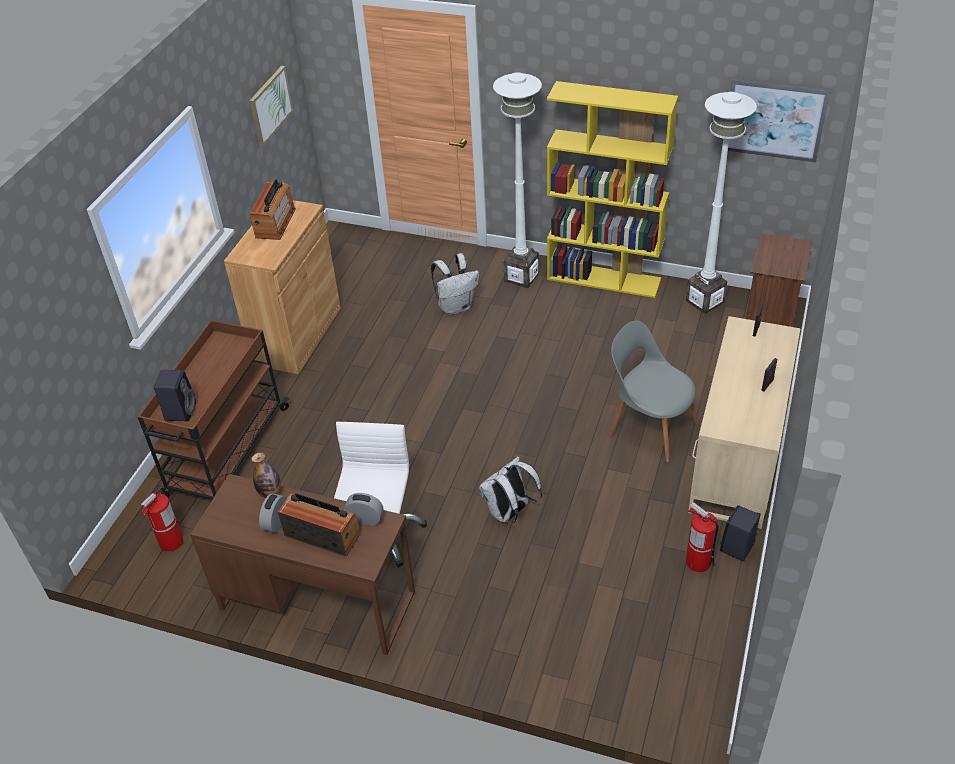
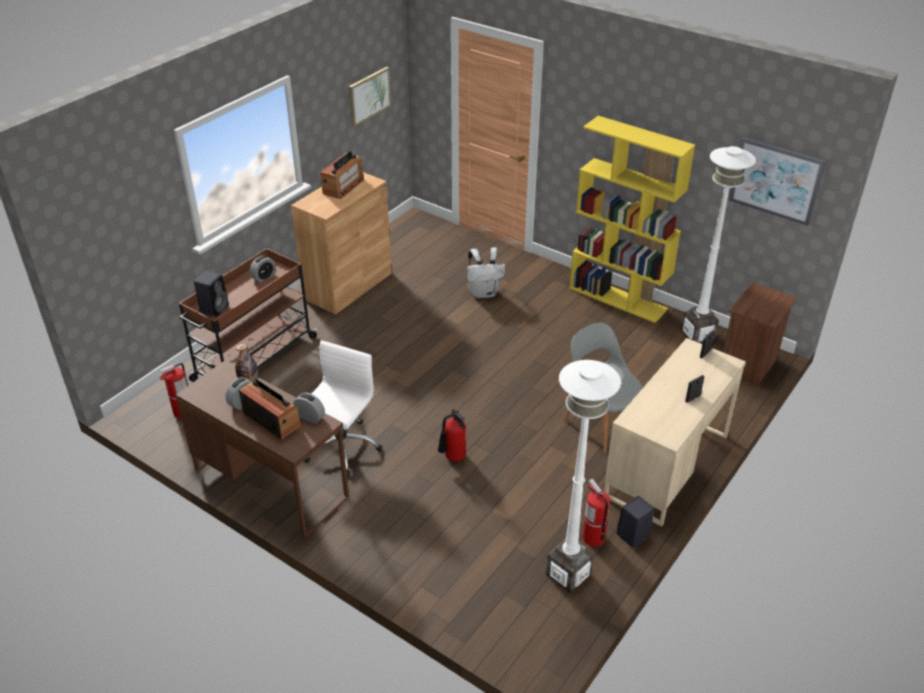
camera: 15 degrees right, 5 degrees down
white backpack [479,457,542,523] -> fire extinguisher [438,409,466,462]
white floor lamp [493,72,542,288] -> white floor lamp moved to [546,360,621,593]
none -> alarm clock [250,255,276,283]

